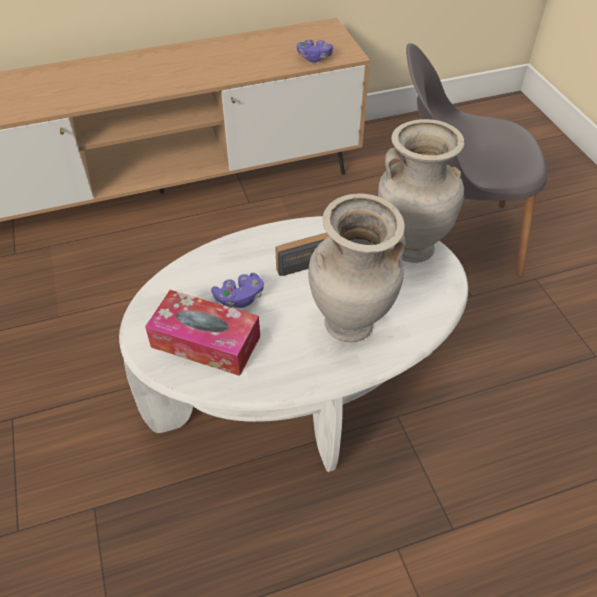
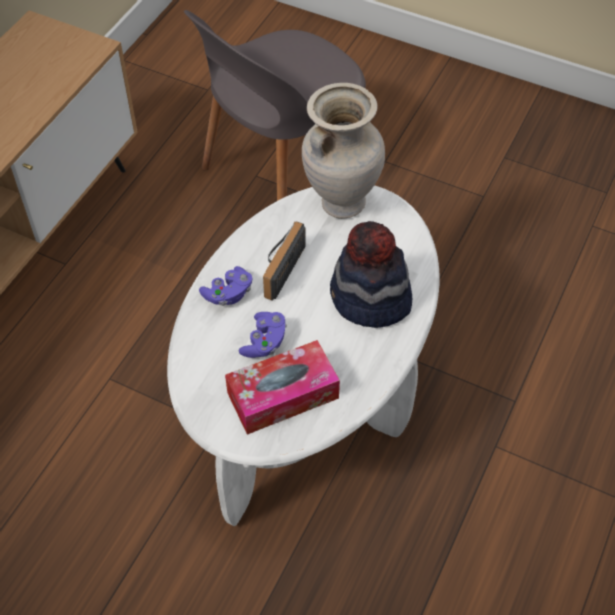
camera: 45 degrees left, 5 degrees up
purple game controller [297,39,333,63] -> purple game controller moved to [199,266,252,306]
beige vase [308,194,406,342] -> hat [330,221,412,328]

